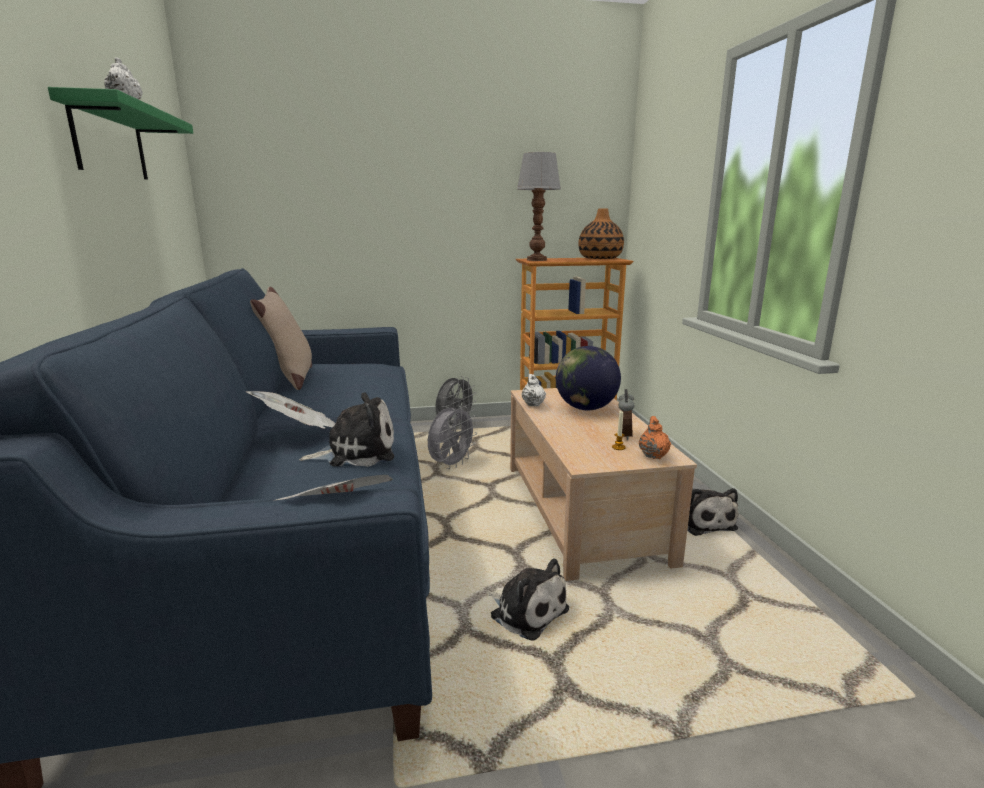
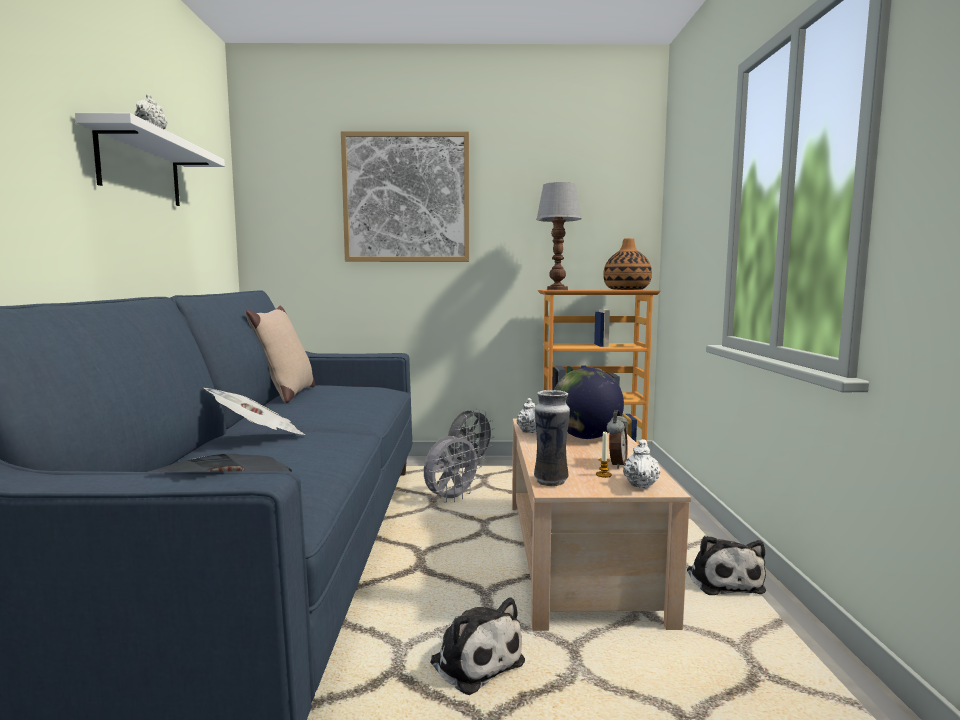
camera: 10 degrees right, 10 degrees down
green shelf [48,87,193,179] -> white shelf [75,113,225,206]
plush toy [299,392,394,467] -> none
orange teapot [639,416,671,459] -> white teapot [623,439,661,489]
none -> picture [341,131,469,262]
none -> vase [534,390,570,486]

